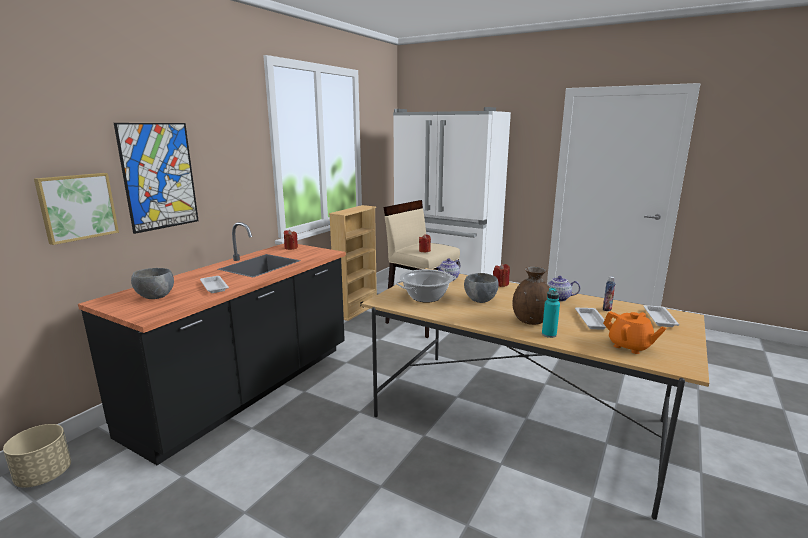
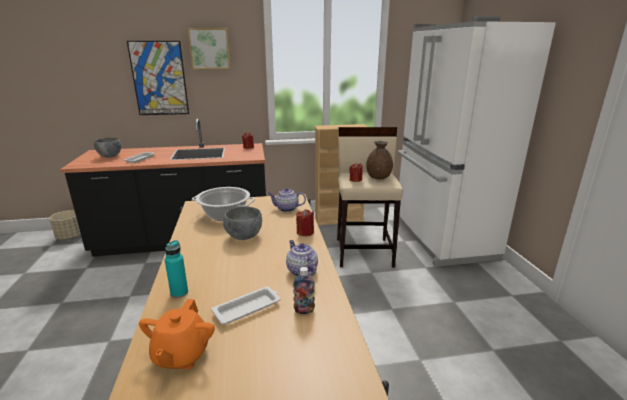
camera: 50 degrees right, 5 degrees up
picture [34,173,119,245] -> picture moved to [187,28,231,69]
brown vase [512,267,550,325] -> brown vase moved to [366,141,393,179]
white tray [643,305,679,327] -> none

